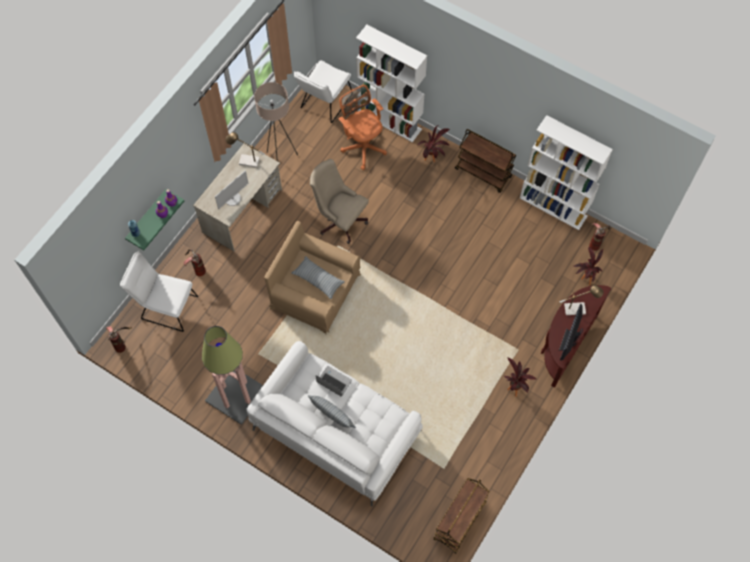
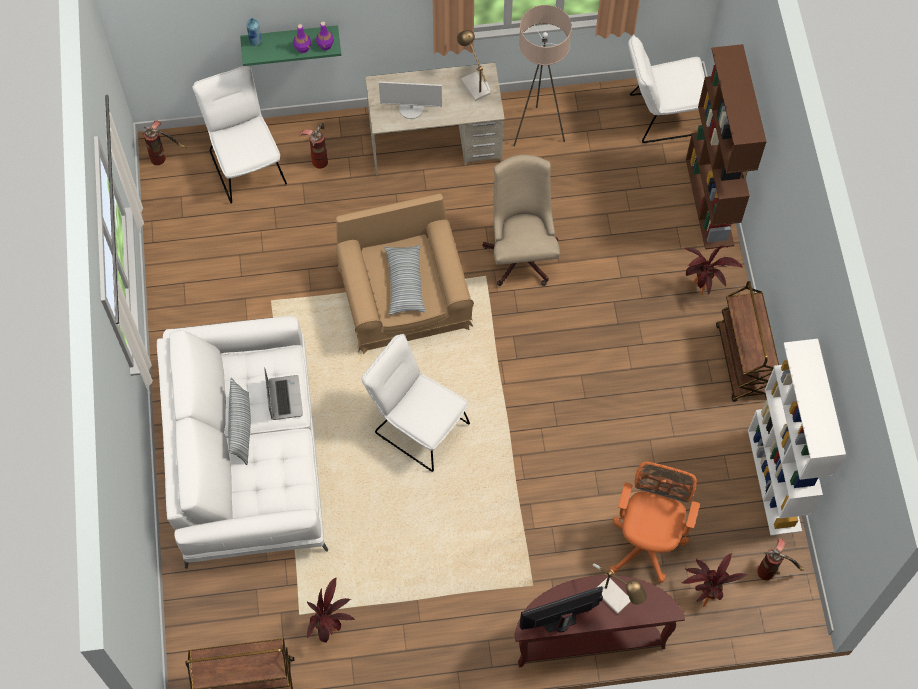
camera: 50 degrees right, 0 degrees up
floor lamp [202,326,263,425] -> none
orange office chair [338,85,387,170] -> orange office chair moved to [609,462,700,583]
white bookcase [356,25,427,142] -> brown bookcase [686,44,767,249]
potted plant [504,357,537,397] -> potted plant moved to [307,578,356,643]
none -> white chair [362,334,470,472]

